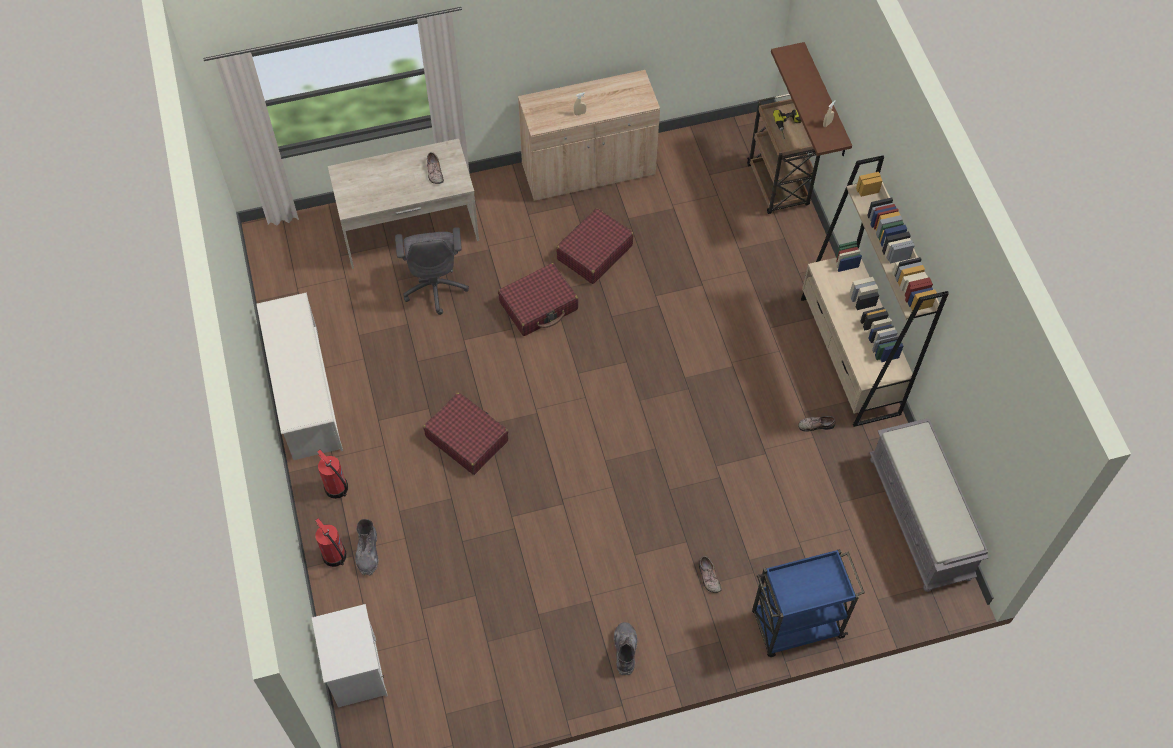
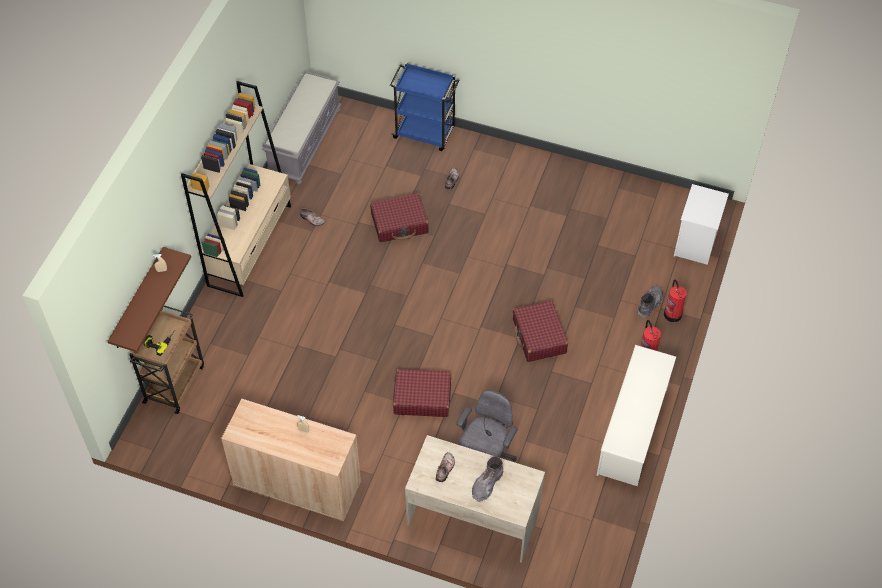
camera: 145 degrees left, 5 degrees down
red suitcase [556,208,634,284] -> red suitcase moved to [370,193,429,242]
grey boot [614,622,638,675] -> grey boot moved to [472,456,504,502]

